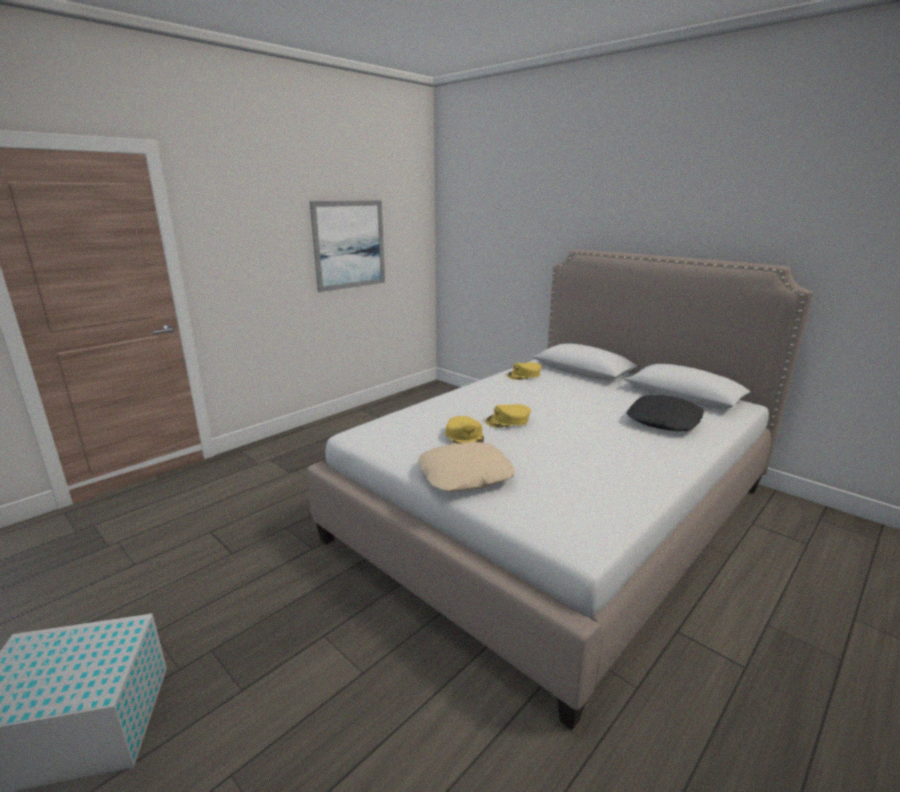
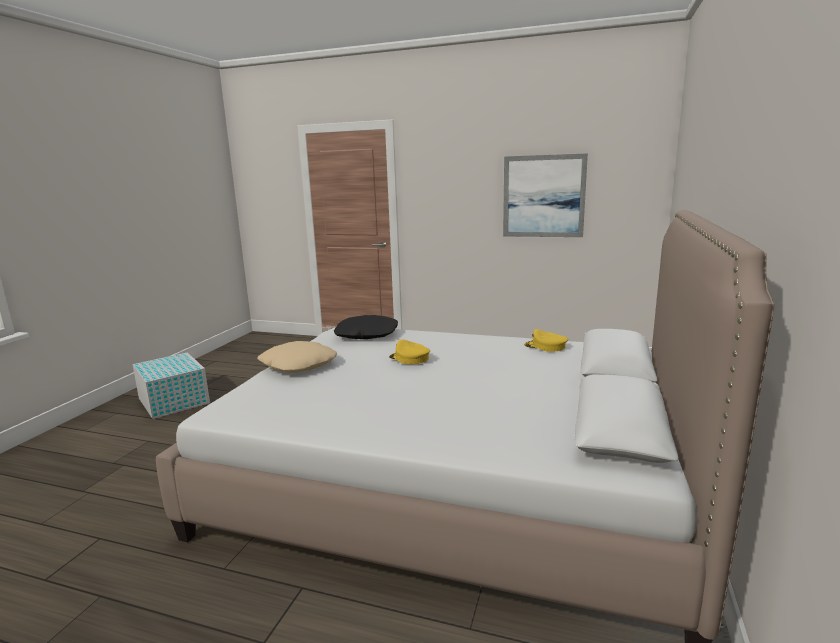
camera: 65 degrees right, 5 degrees down
yellow cap [446,416,484,444] -> none
black pillow [626,395,704,431] -> black pillow moved to [334,315,398,339]

